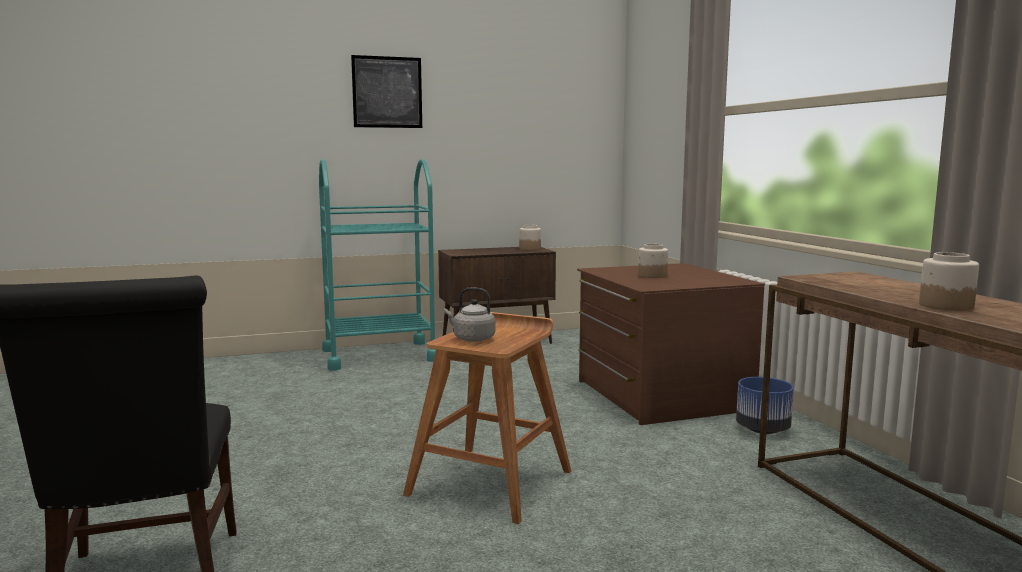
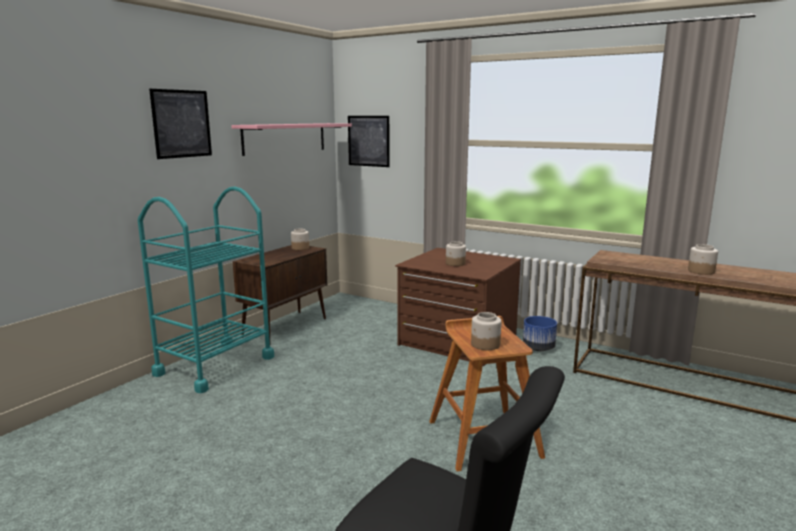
camera: 40 degrees left, 5 degrees up
grey kettle [444,288,496,342] -> jar [471,312,501,350]
none -> pink shelf [231,123,352,156]
none -> picture [348,116,390,167]

